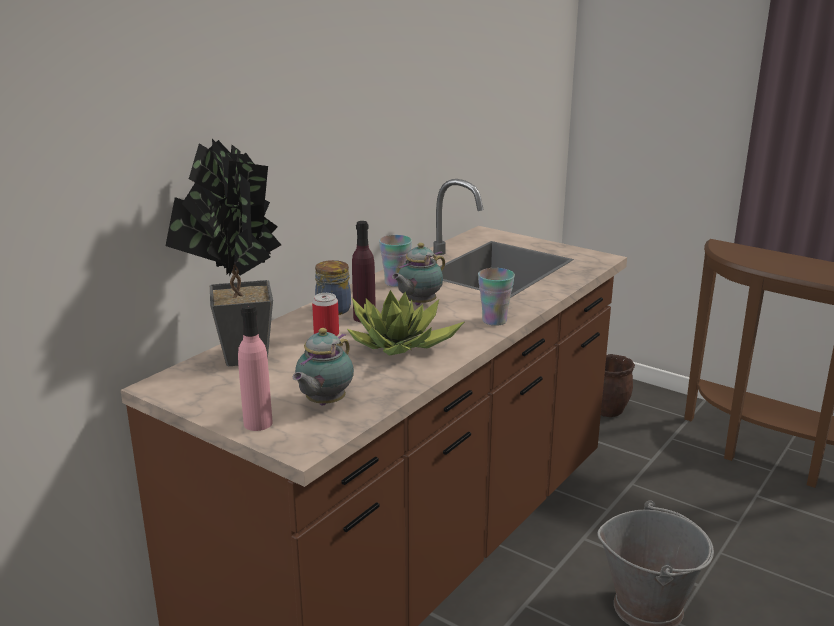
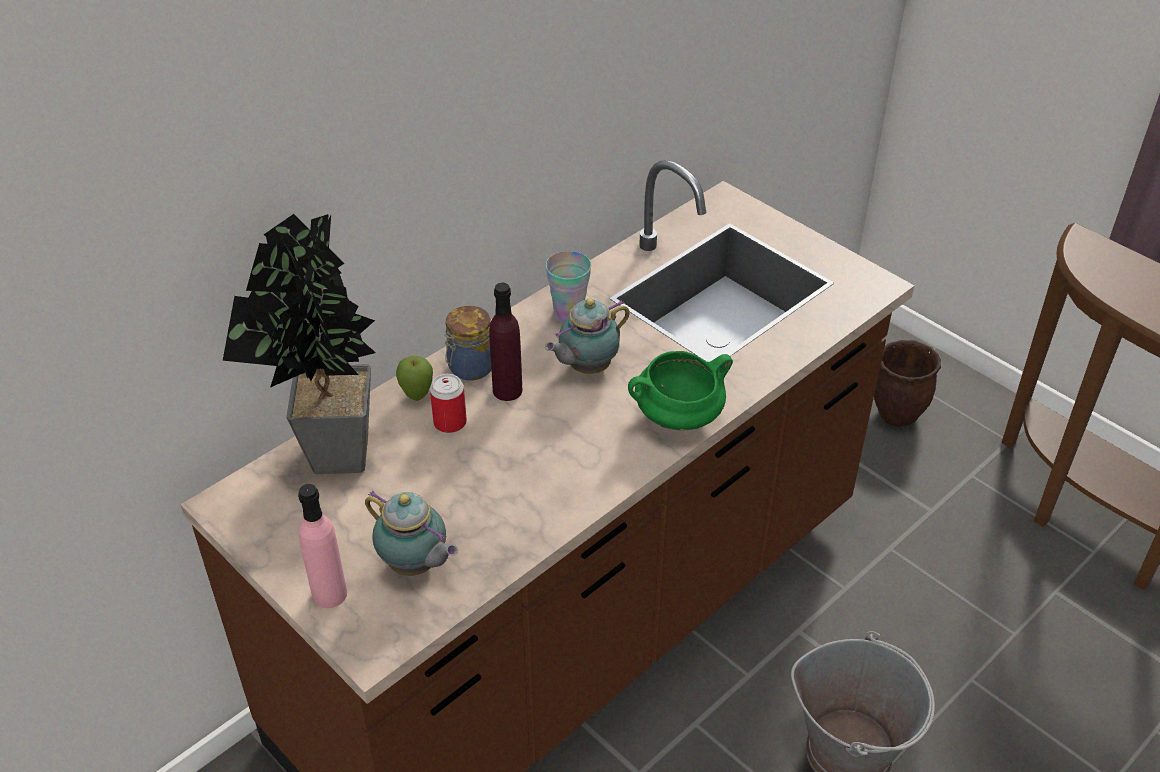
camera: 10 degrees right, 20 degrees up
teapot [293,328,354,406] -> teapot turned 90 degrees counterclockwise [365,490,458,576]
potted plant [347,290,464,355] -> none
cup [478,268,515,326] -> green cooking pot [628,351,733,430]
none -> apple [396,356,433,401]

